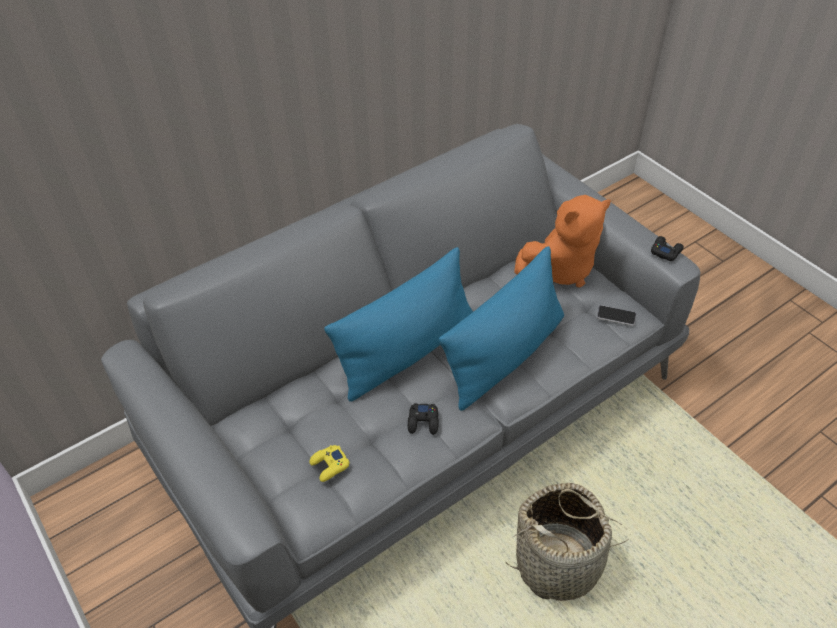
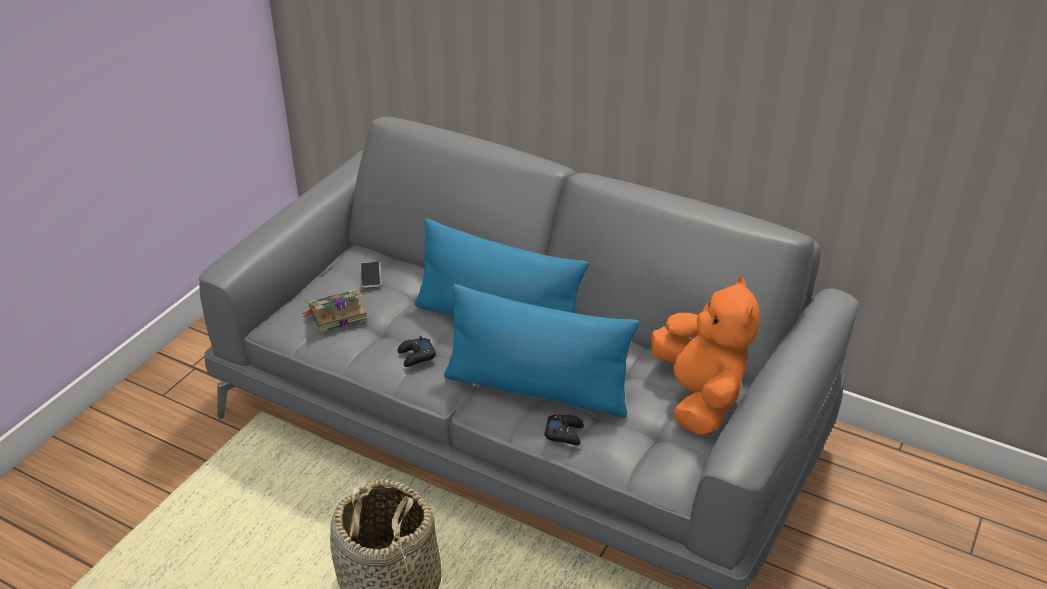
camera: 65 degrees right, 10 degrees down
yellow game controller [309,445,350,482] -> book [301,289,368,333]
orange plush toy [514,195,611,287] -> orange plush toy turned 135 degrees counterclockwise [651,276,760,435]
phone [597,305,636,326] -> phone moved to [360,262,381,288]
black game controller [651,236,684,261] -> black game controller moved to [544,415,584,445]

